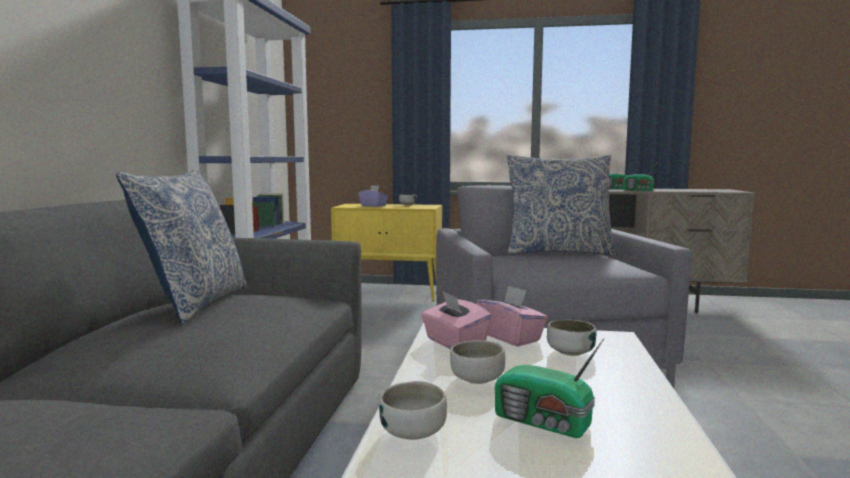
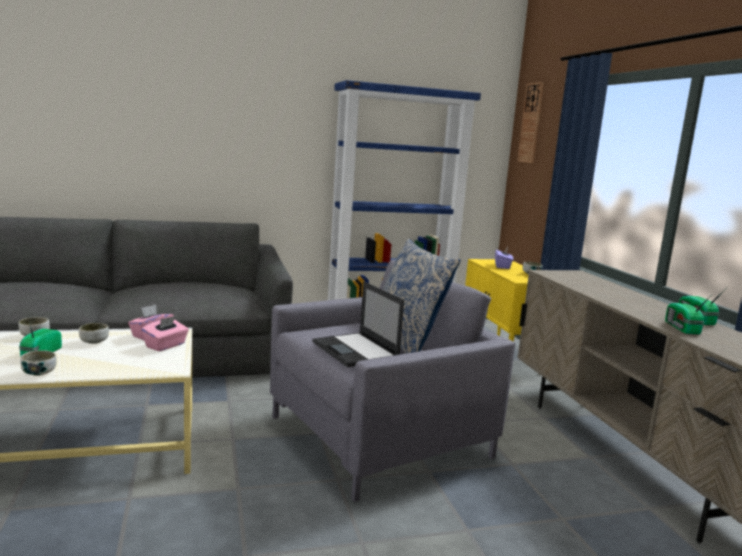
camera: 65 degrees right, 5 degrees up
pillow [116,169,248,324] -> none
bowl [547,320,597,356] -> bowl moved to [20,350,57,376]
none -> laptop [312,281,404,367]
none -> wall clock [517,82,544,163]

